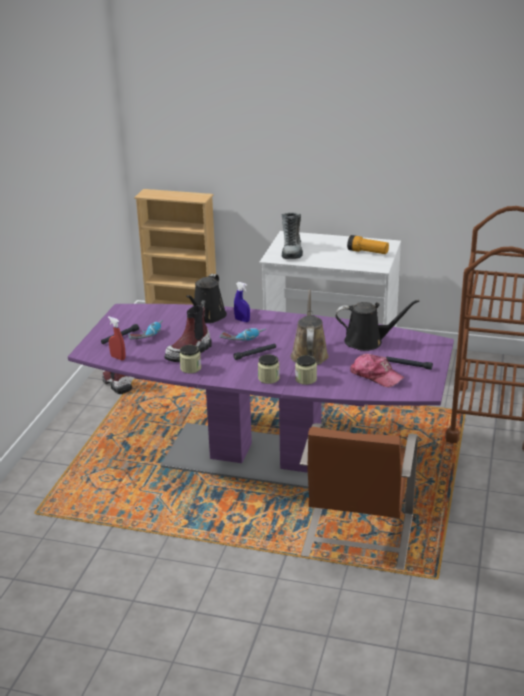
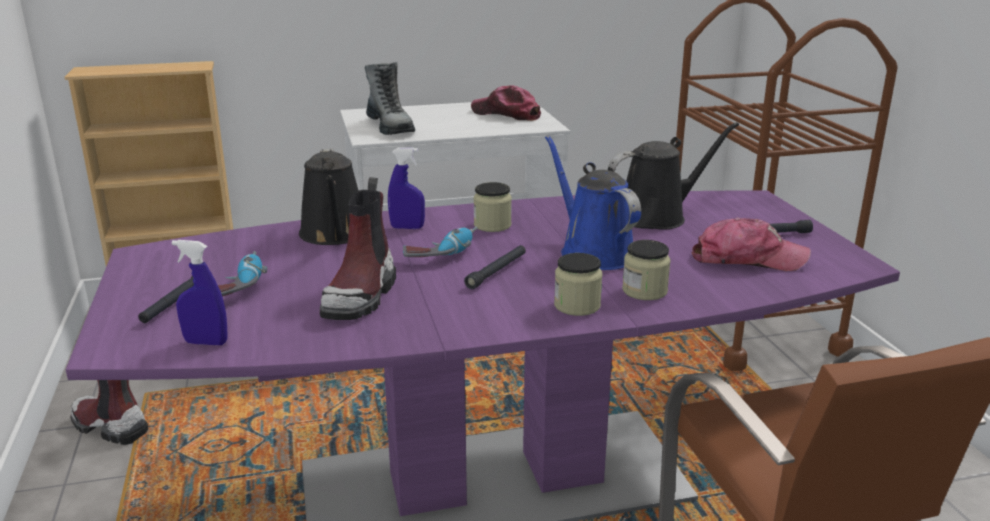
camera: 30 degrees left, 5 degrees down
red spray bottle [108,316,126,360] -> blue spray bottle [172,240,227,345]
jar [179,345,201,373] -> jar moved to [473,182,512,232]
brown watering can [291,289,329,365] -> blue watering can [545,135,641,270]
flashlight [347,235,389,254] -> cap [471,85,541,121]

